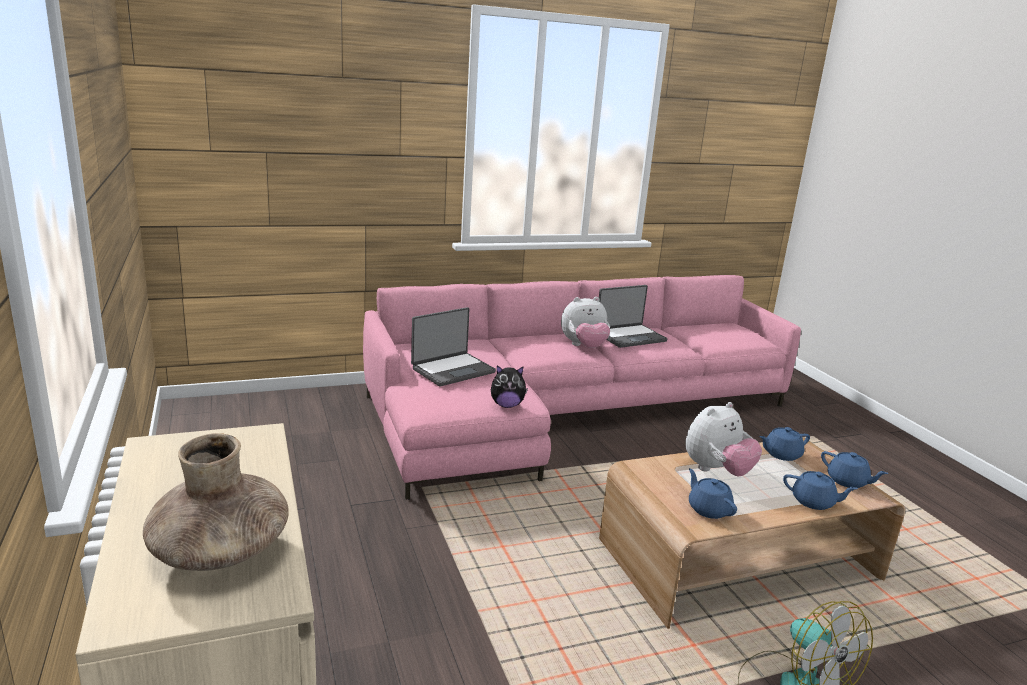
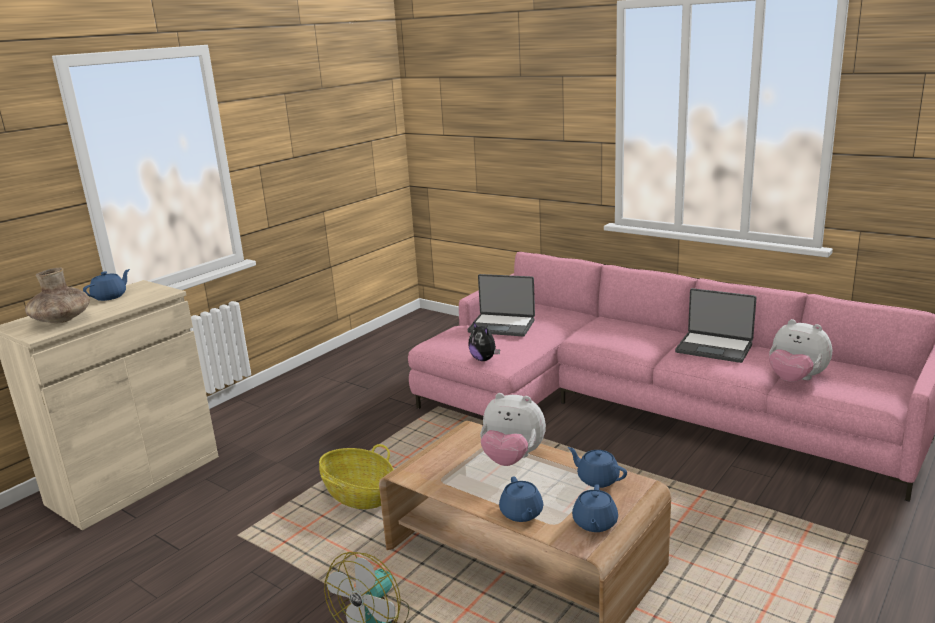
camera: 60 degrees right, 0 degrees up
plush toy [561,297,610,348] -> plush toy moved to [769,319,832,382]
blue teapot [689,468,737,519] -> blue teapot moved to [83,269,130,301]
none -> basket [319,444,394,509]

